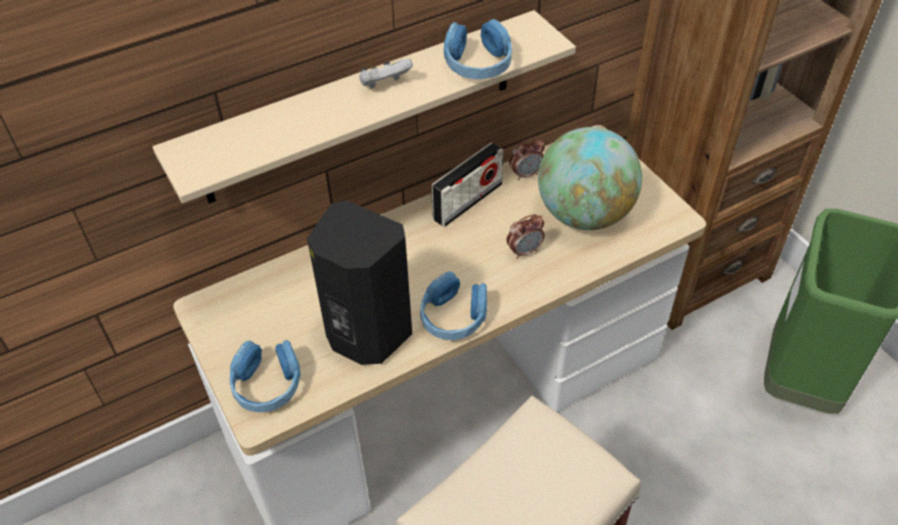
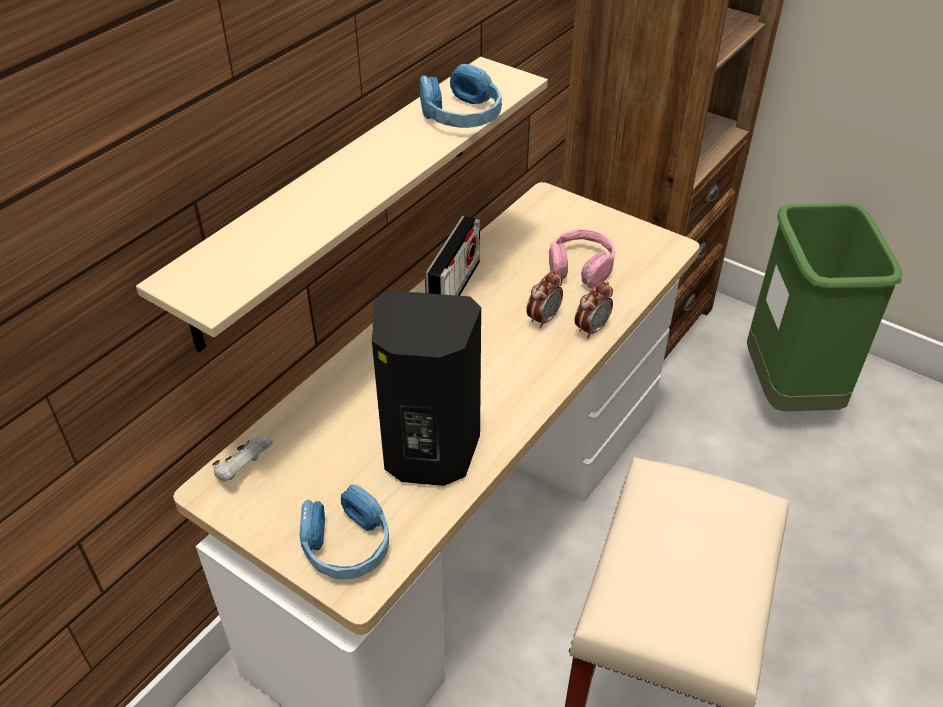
camera: 25 degrees left, 5 degrees down
white game controller [359,59,413,88] -> white game controller moved to [212,436,273,482]
blue headphones [420,272,487,340] -> none
alarm clock [509,138,545,180] -> alarm clock moved to [575,281,613,339]
globe [538,127,642,230] -> pink headphones [549,229,615,288]

